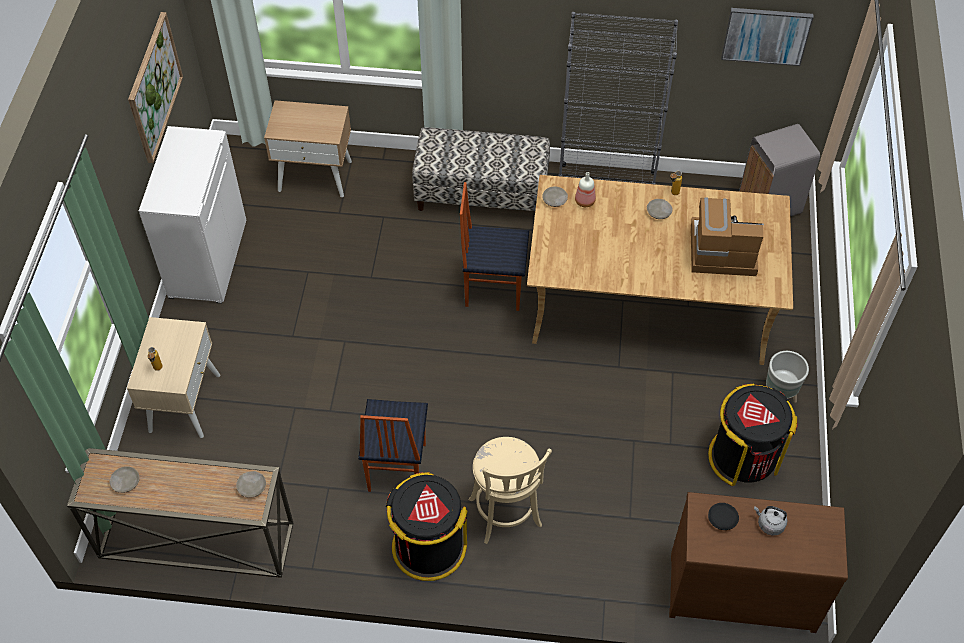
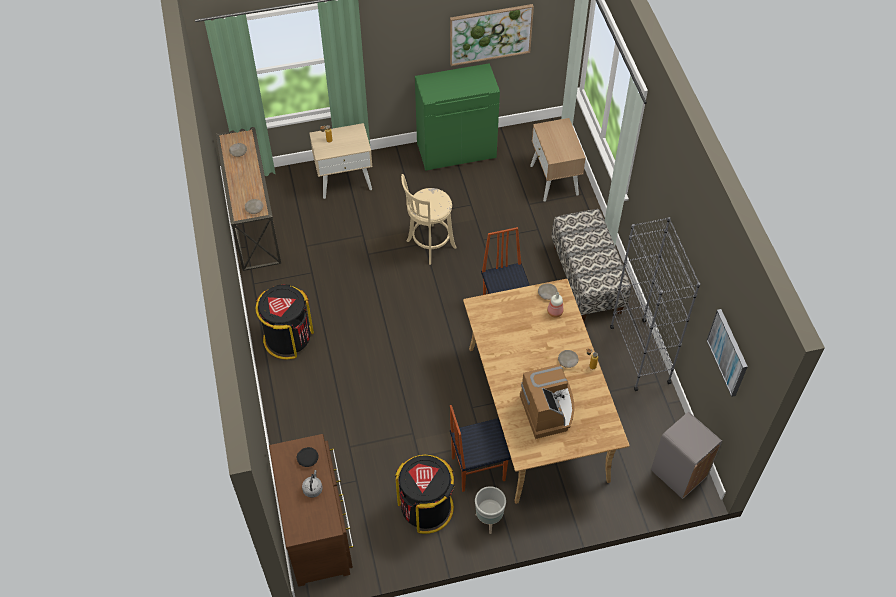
camera: 70 degrees right, 0 degrees up
white cabinet [139,126,246,304] -> green cabinet [415,63,500,171]
chair [358,399,428,492] -> chair moved to [450,405,511,492]
beige stool [469,437,552,544] -> beige stool moved to [401,174,456,265]

